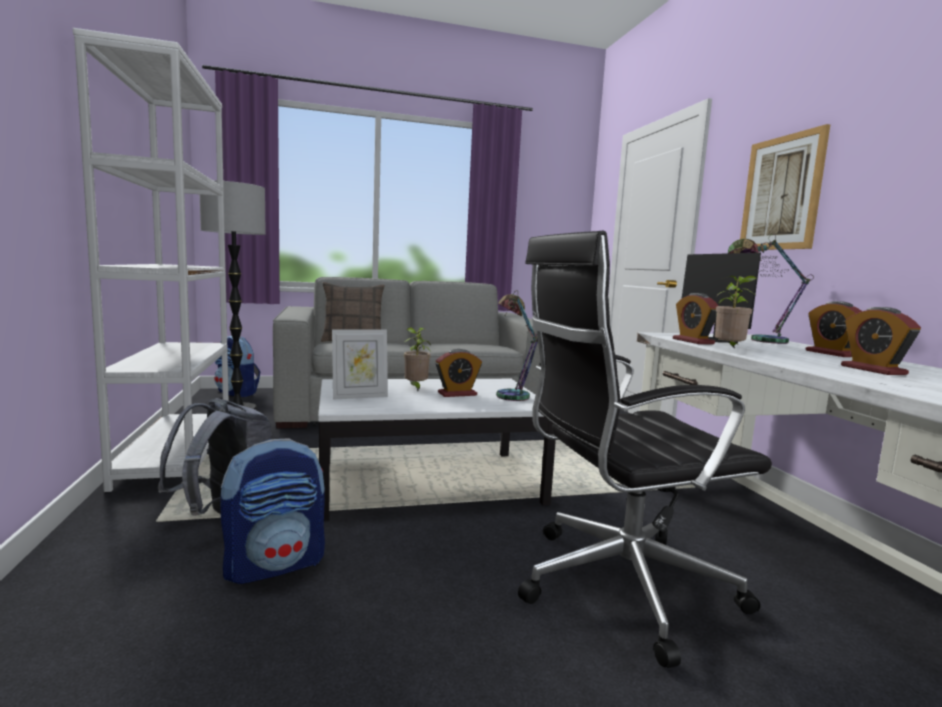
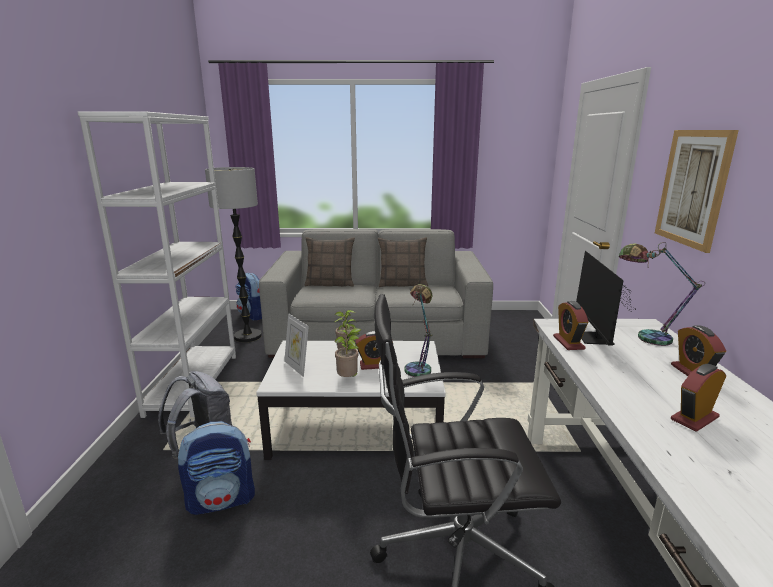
camera: 15 degrees right, 10 degrees up
picture frame [332,330,388,400] -> picture frame turned 60 degrees clockwise [284,313,309,377]
potted plant [715,276,757,349] -> potted plant moved to [335,328,362,377]
alarm clock [841,307,921,375] -> alarm clock turned 60 degrees clockwise [671,364,726,431]
none -> pillow [378,237,428,287]

